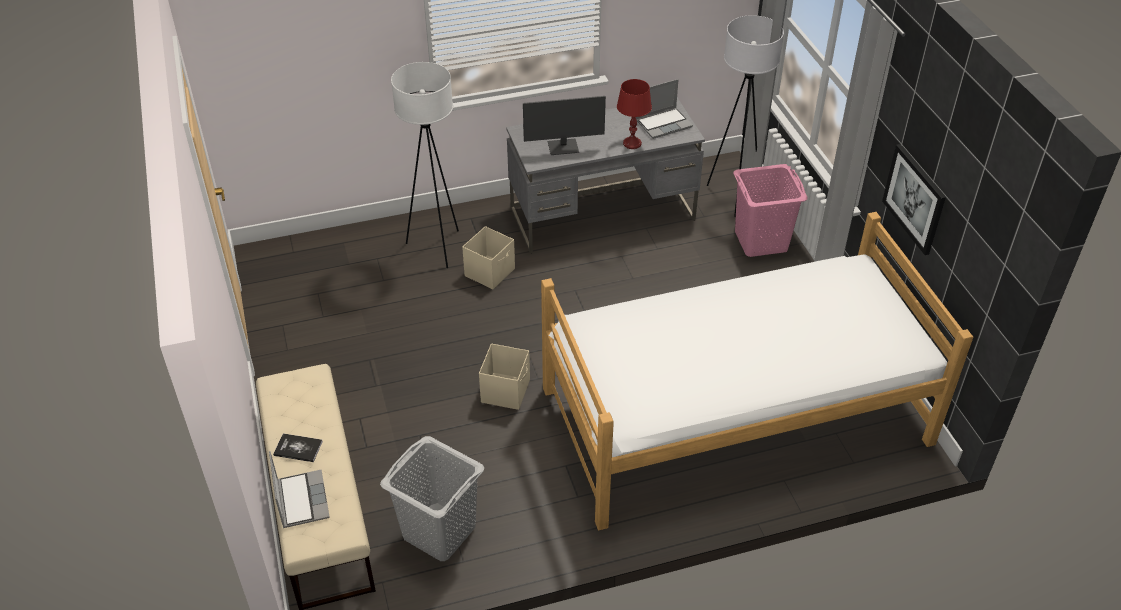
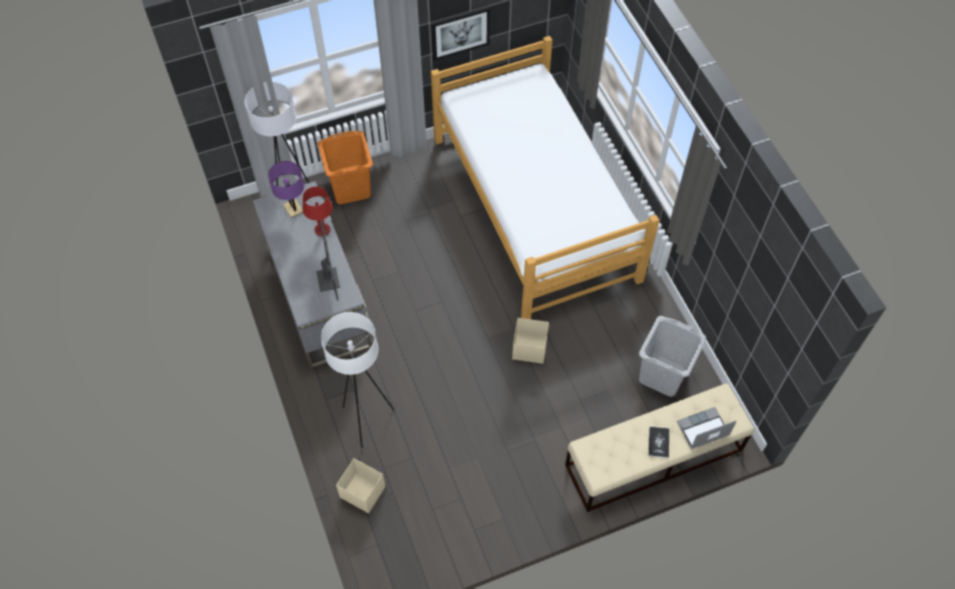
camera: 95 degrees left, 15 degrees up
beige storage box [462,226,515,289] -> beige storage box moved to [336,458,386,513]
laptop [636,79,693,139] -> purple table lamp [268,161,304,218]
pink laundry basket [733,164,808,257] -> orange laundry basket [318,131,373,204]

